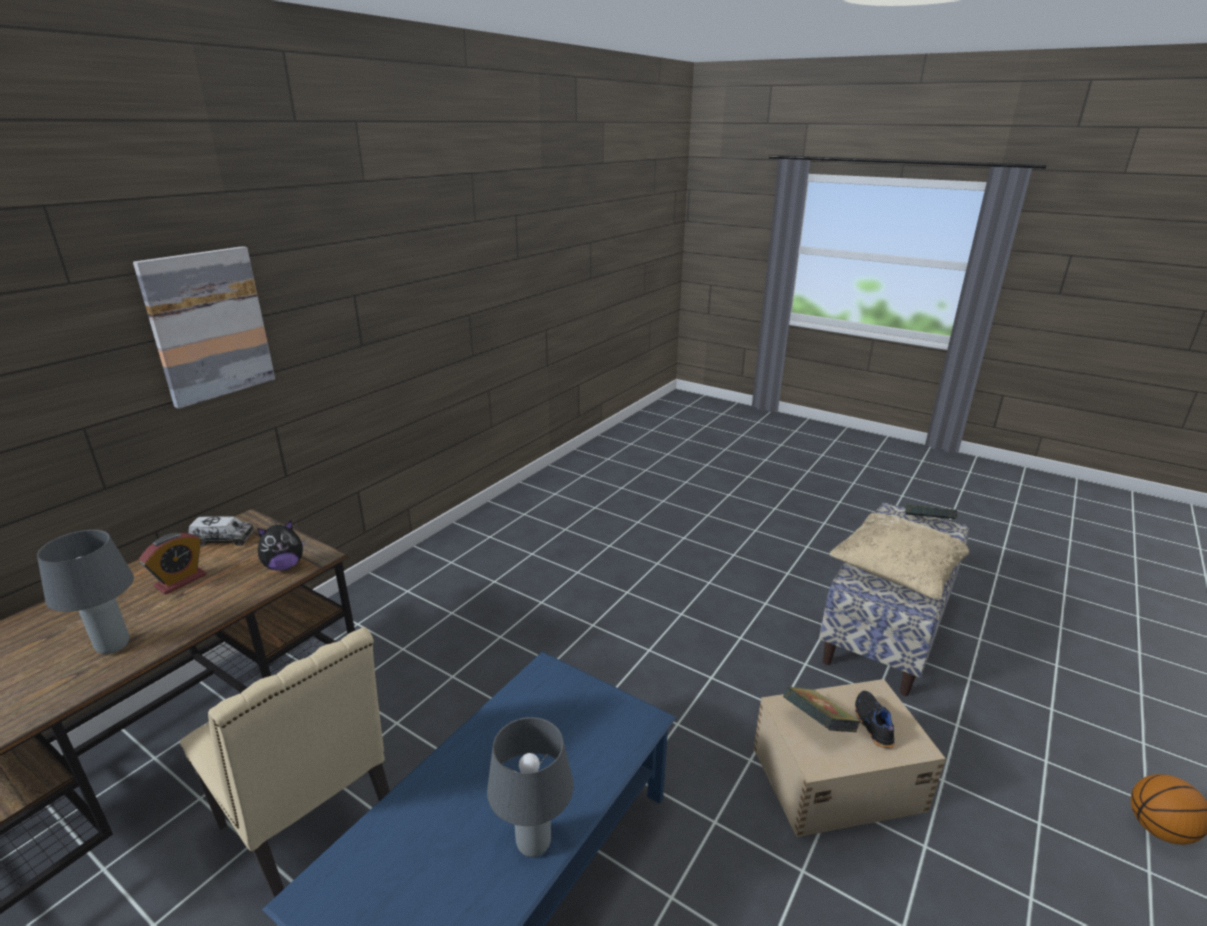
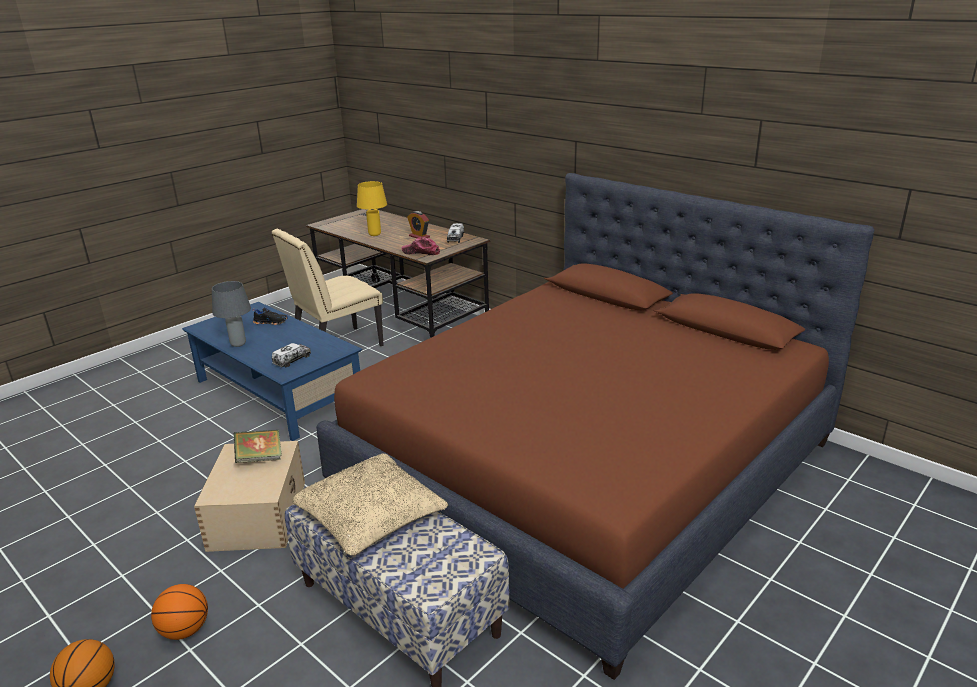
camera: 100 degrees right, 0 degrees up
grey table lamp [37,530,134,654] -> yellow table lamp [357,181,387,236]
picture [133,246,275,409] -> none
plush toy [257,521,305,571] -> cap [402,237,440,255]
black shoe [855,691,895,749] -> black shoe moved to [252,308,288,325]
book [905,504,957,519] -> none
none -> basketball [151,584,208,640]
none -> toy truck [272,343,311,367]
none -> brown bed [316,173,874,680]

